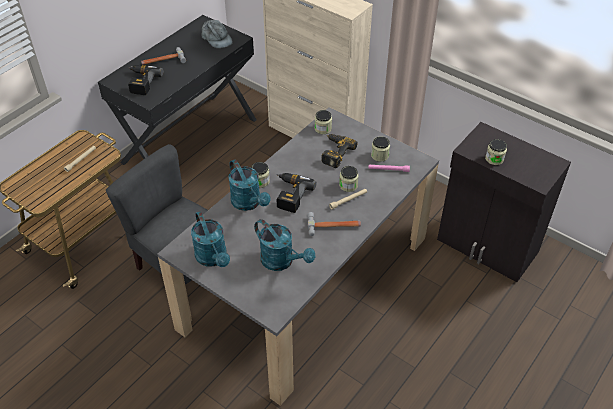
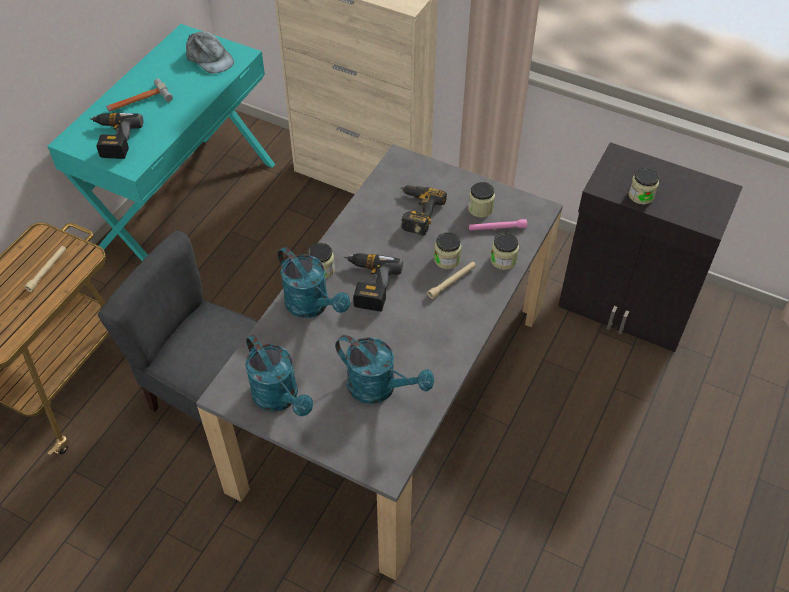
camera: 10 degrees left, 5 degrees up
black desk [98,15,257,165] -> turquoise desk [47,24,275,261]
hammer [307,212,361,236] -> none
jar [315,110,332,134] -> jar moved to [491,233,519,270]

